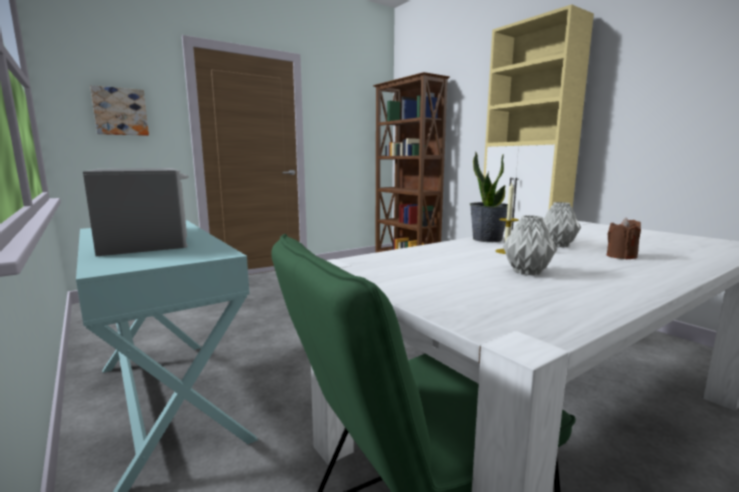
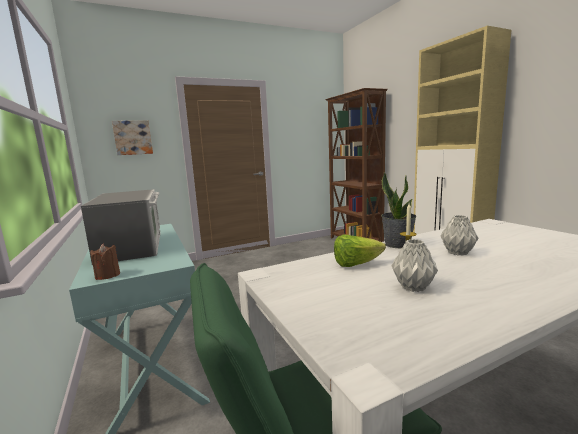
camera: 10 degrees right, 0 degrees up
brown candle [607,218,641,259] -> brown candle moved to [90,244,120,280]
none -> lettuce [334,234,386,267]

